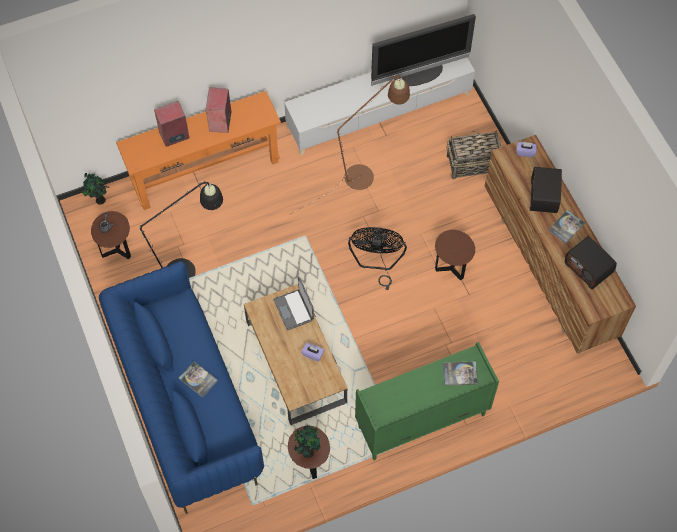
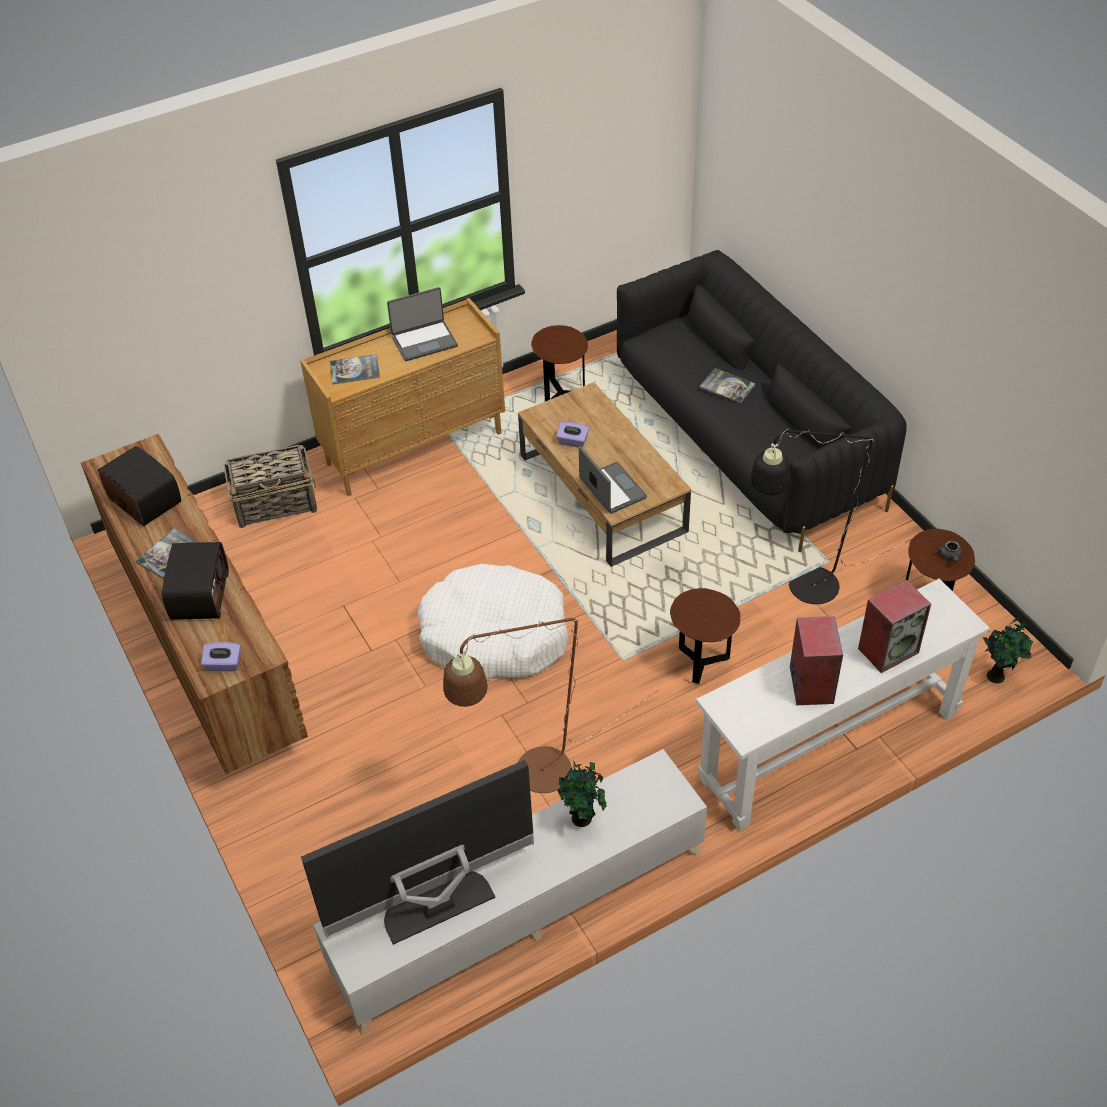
camera: 175 degrees right, 15 degrees down
blue sofa [99,261,264,514] -> black sofa [617,250,907,552]
orange console table [116,91,281,210] -> white console table [696,578,990,831]
potted plant [294,425,321,458] -> potted plant moved to [557,761,607,827]
black fan [348,227,407,290] -> white dog bed [417,564,569,679]
green dresser [355,342,499,460] -> brown dresser [300,298,505,496]
brown side table [435,230,475,281] -> brown side table moved to [670,588,740,684]
basket [446,130,502,180] -> basket moved to [224,445,317,528]
none -> laptop [387,287,458,361]

